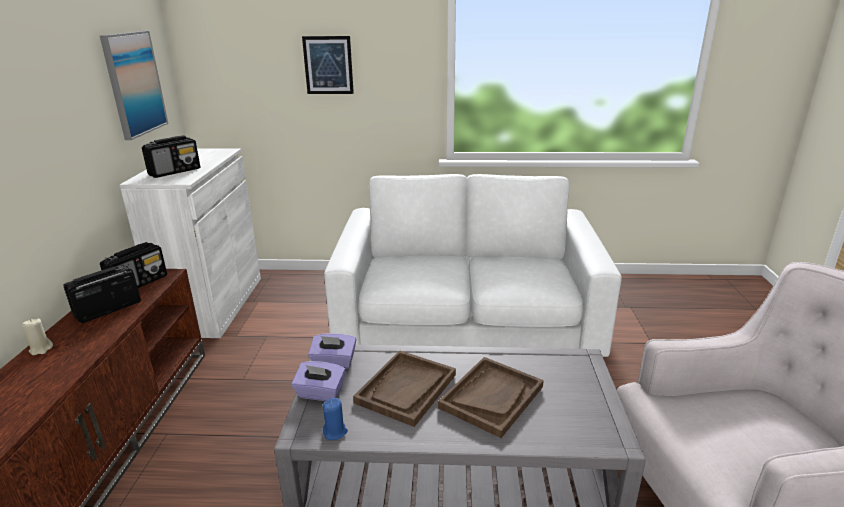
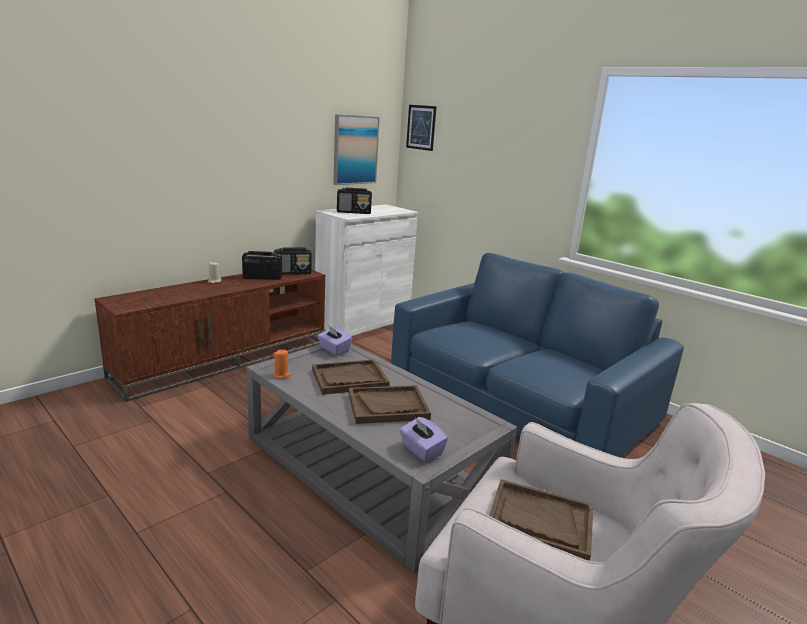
camera: 40 degrees right, 5 degrees down
purple tissue box [292,361,346,401] -> purple tissue box moved to [399,417,448,462]
picture [302,36,354,94] -> picture moved to [406,105,437,151]
blue candle [322,398,348,440] -> orange candle [272,349,291,378]
white sofa [324,174,622,357] -> blue sofa [391,253,684,457]
none -> brown tray [489,479,594,561]

